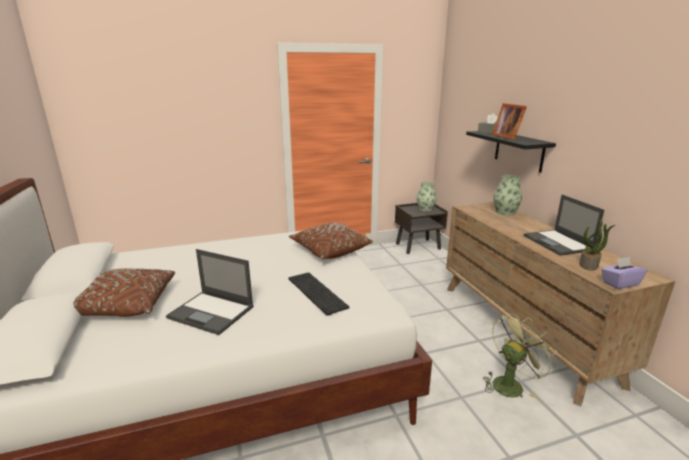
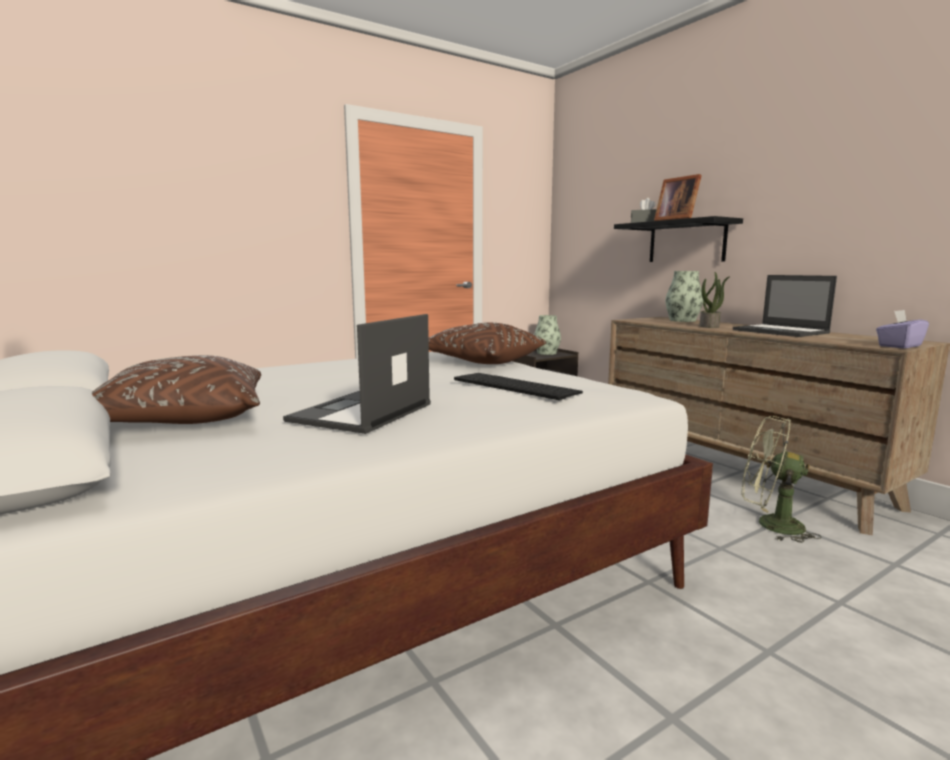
camera: 15 degrees left, 10 degrees down
laptop [166,249,253,335] -> laptop turned 105 degrees clockwise [283,314,431,434]
green fan [483,313,557,399] -> green fan turned 105 degrees counterclockwise [742,416,821,543]
potted plant [579,219,615,271] -> potted plant moved to [699,272,730,328]

